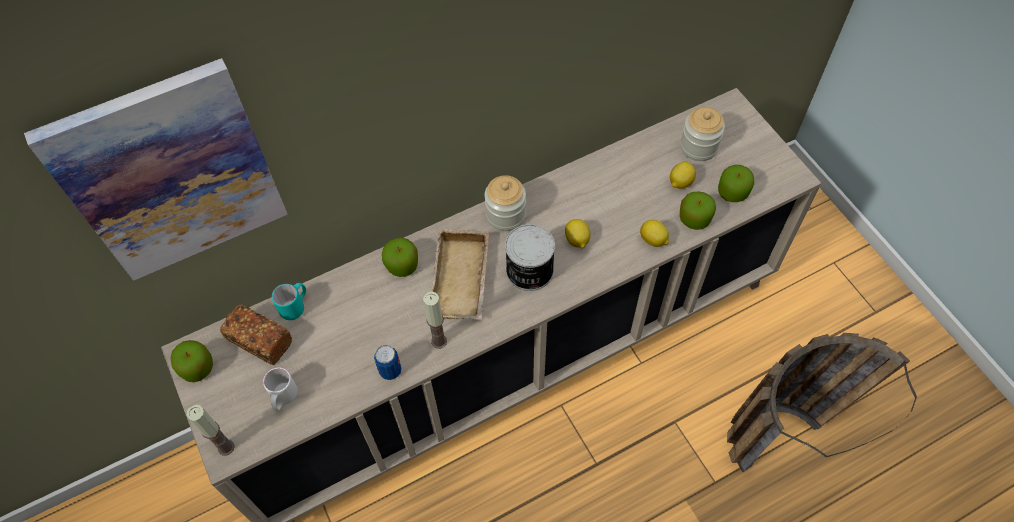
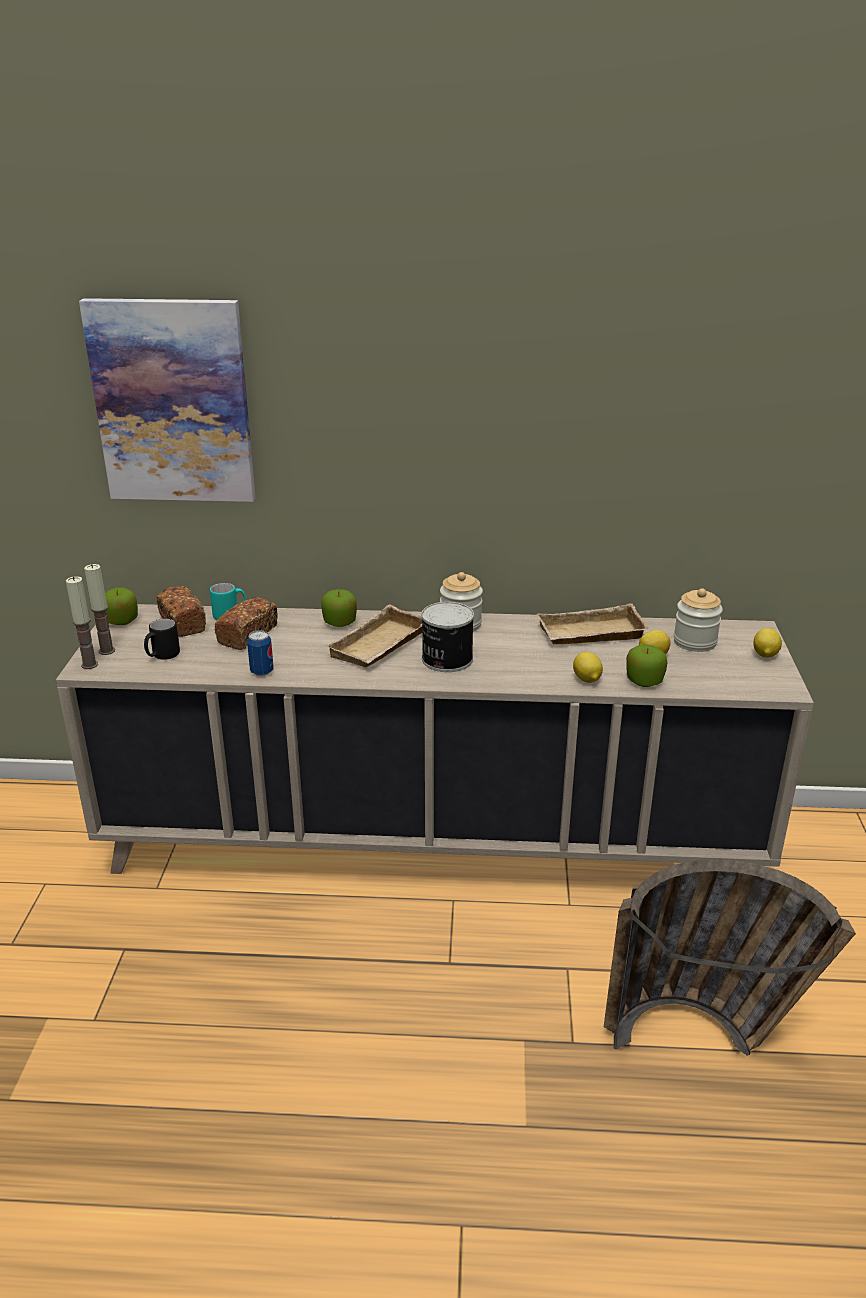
camera: 30 degrees right, 30 degrees down
white mug [263,368,298,411] -> black mug [144,618,180,660]
candle [423,292,447,349] -> candle moved to [84,564,115,655]
lemon [565,219,591,249] -> lemon moved to [754,628,782,658]
apple [718,165,754,202] -> none
none -> bread [214,597,278,650]
none -> beige tray [537,603,650,644]

